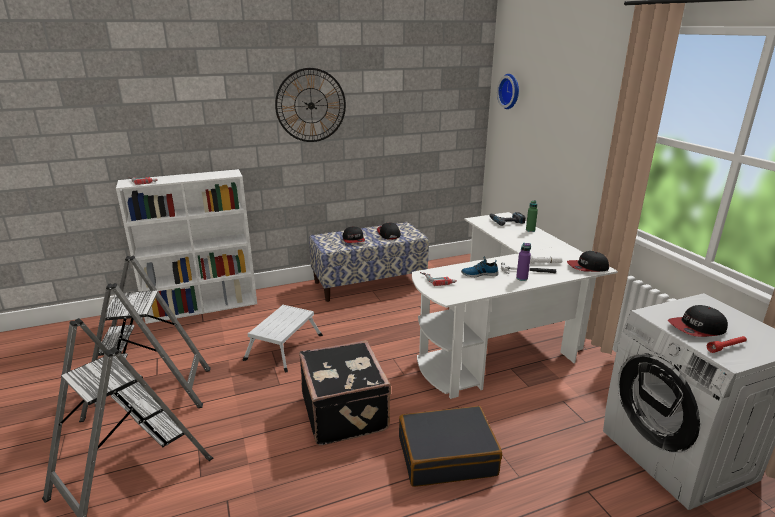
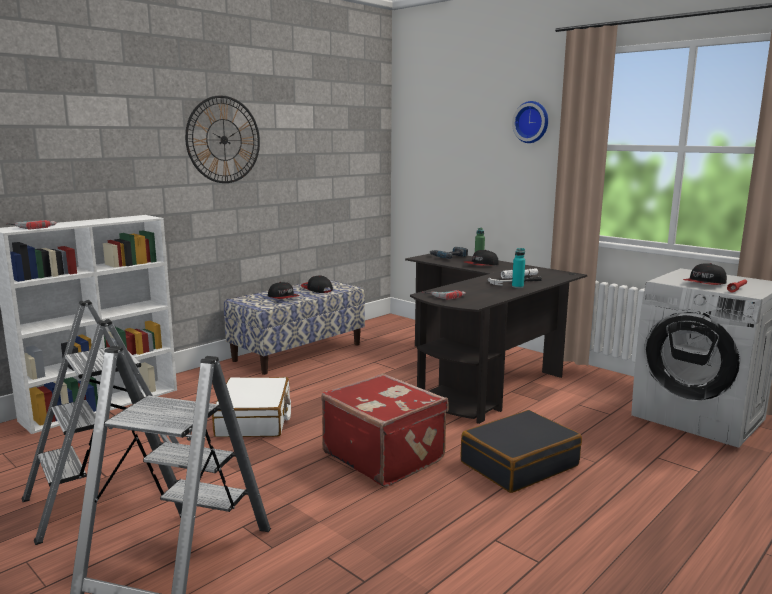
camera: 25 degrees left, 10 degrees down
white step ladder [243,305,323,373] -> white suitcase [212,377,291,437]
black suitcase [299,340,391,445] -> red suitcase [321,373,449,487]
white desk [412,212,618,399] -> black desk [405,254,587,424]
shoe [461,257,499,277] -> none
wall clock [497,74,519,109] -> wall clock moved to [512,101,548,143]
purple bottle [516,243,531,281] -> turquoise bottle [512,248,525,288]
cap [567,251,609,272] -> cap moved to [465,250,499,266]

